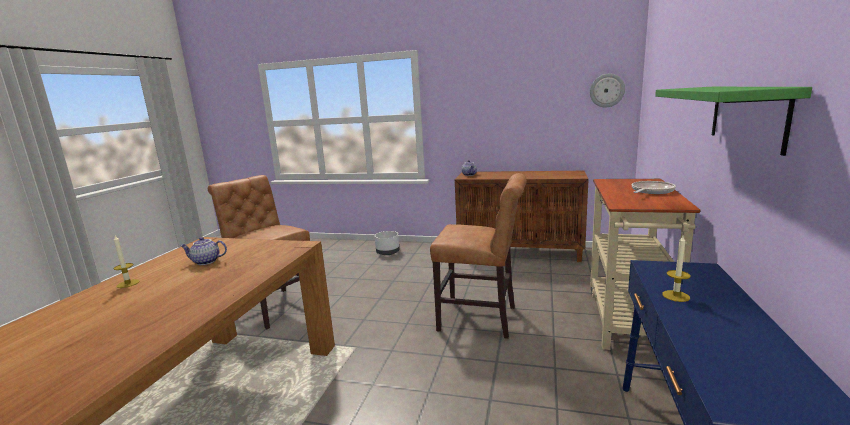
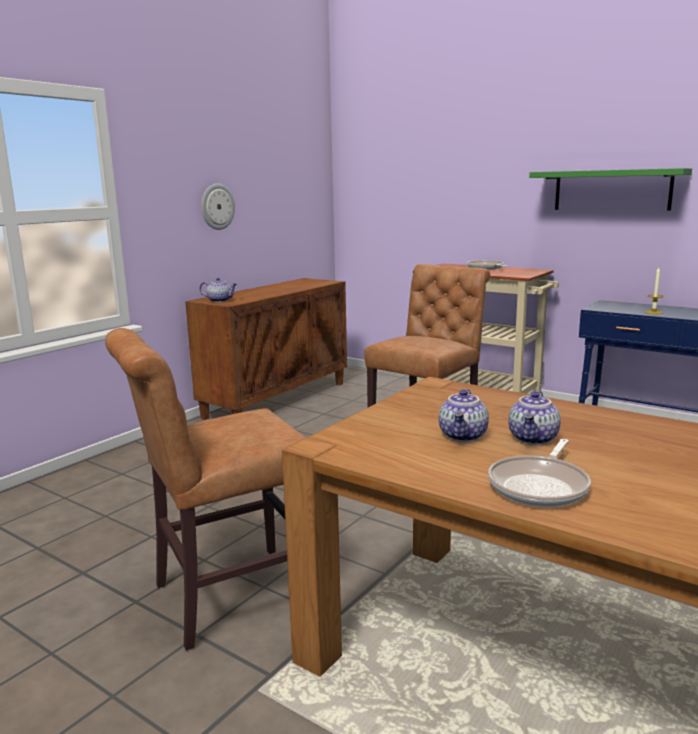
camera: 70 degrees left, 0 degrees up
candle [113,235,139,288] -> frying pan [488,439,591,507]
white planter [375,231,399,255] -> none
wall clock [590,73,625,108] -> wall clock moved to [201,183,235,230]
none -> teapot [508,391,561,445]

